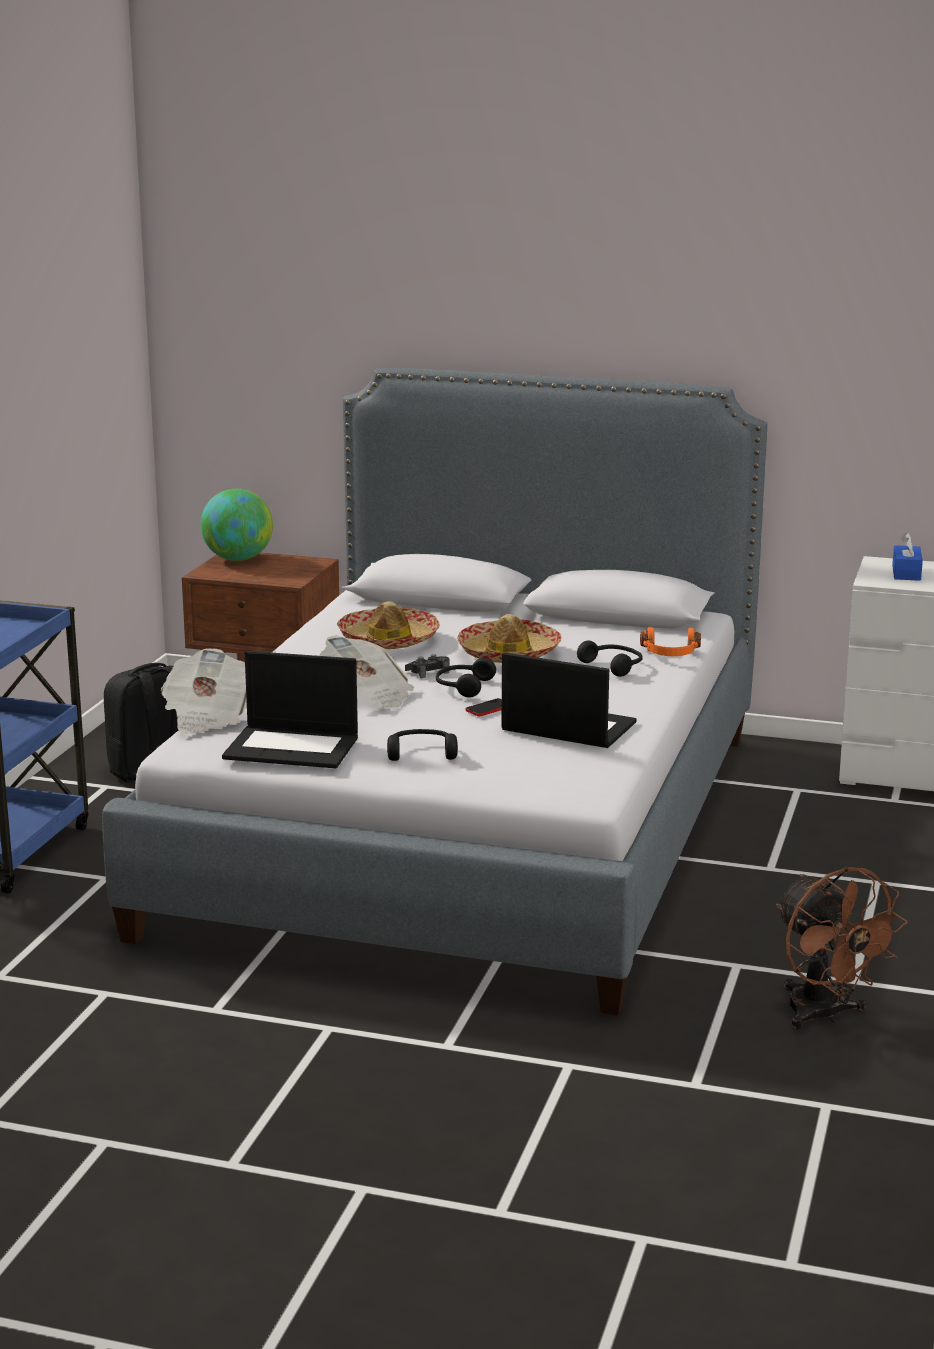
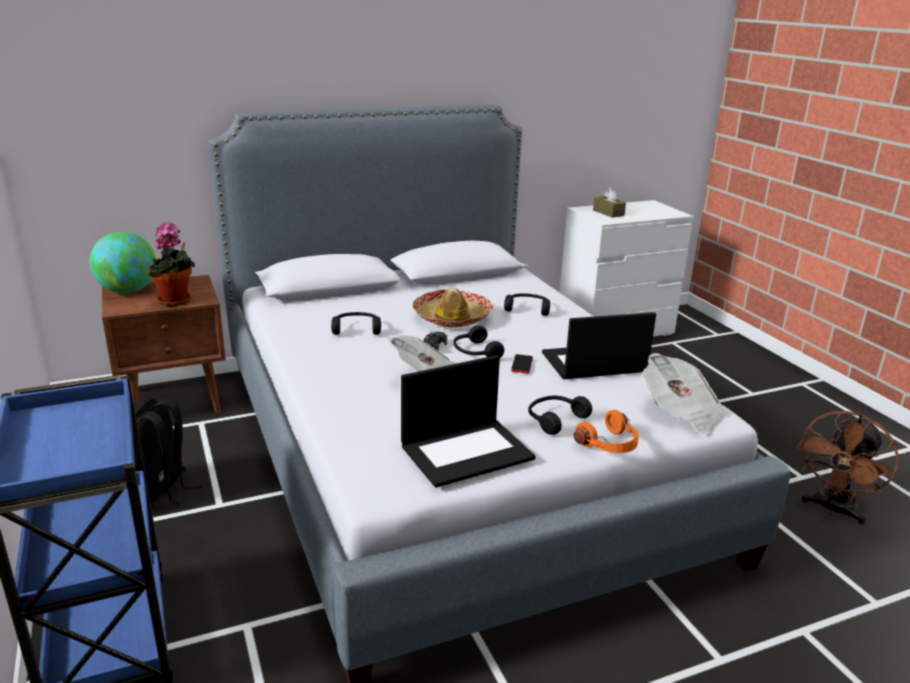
camera: 40 degrees left, 5 degrees up
newspaper [161,648,247,734] -> newspaper moved to [642,353,724,435]
hat [337,601,440,649] -> black headphones [331,312,381,335]
orange headphones [640,627,701,656] -> orange headphones moved to [574,410,639,453]
brown fan [776,867,908,1030] -> brown fan turned 105 degrees clockwise [797,411,899,525]
blue tissue box [892,532,923,581] -> brown tissue box [593,187,626,218]
none -> potted plant [148,222,195,306]

